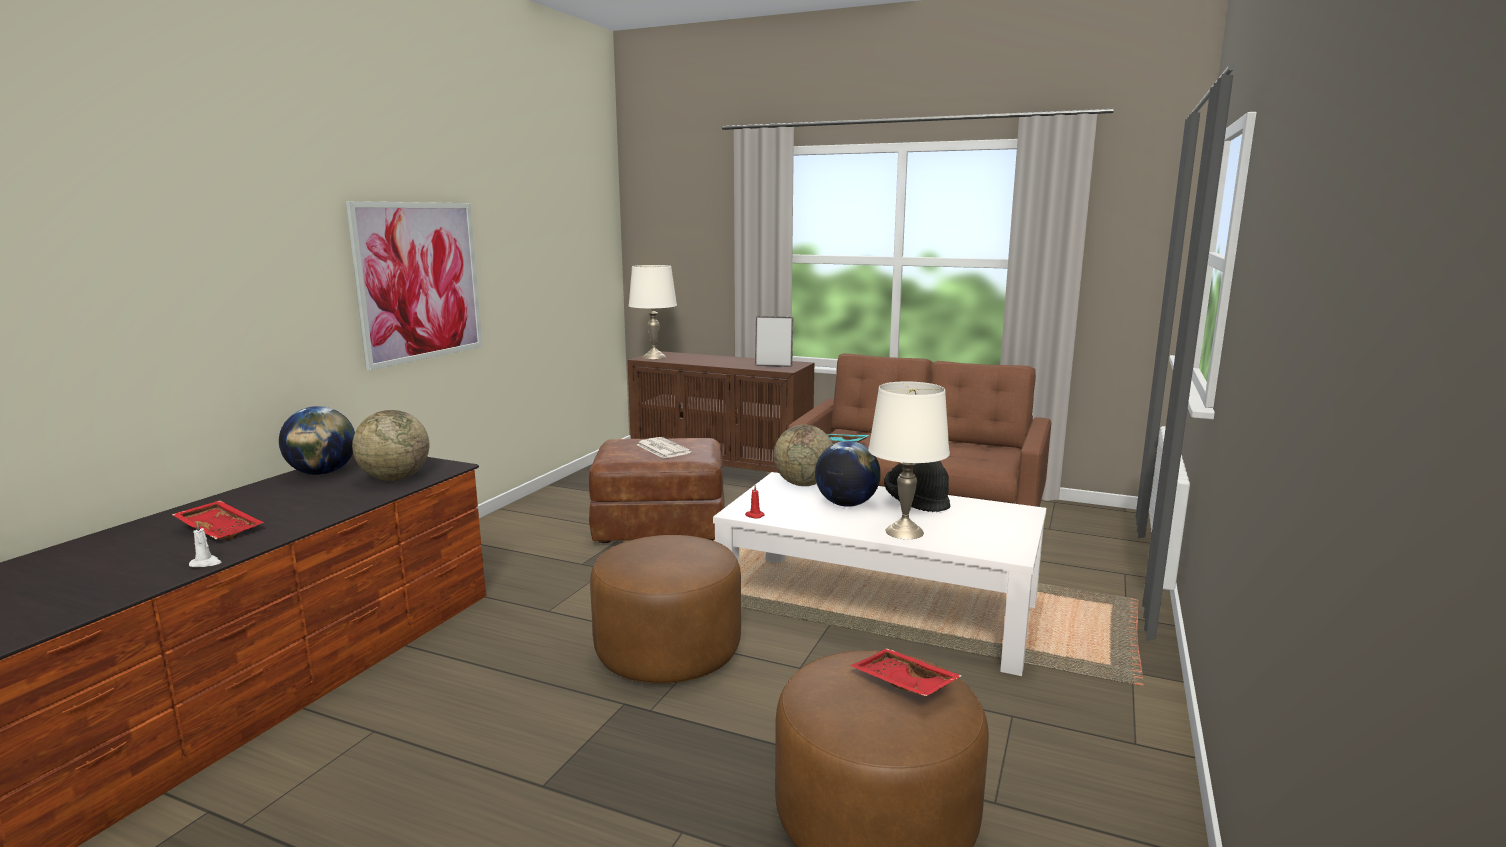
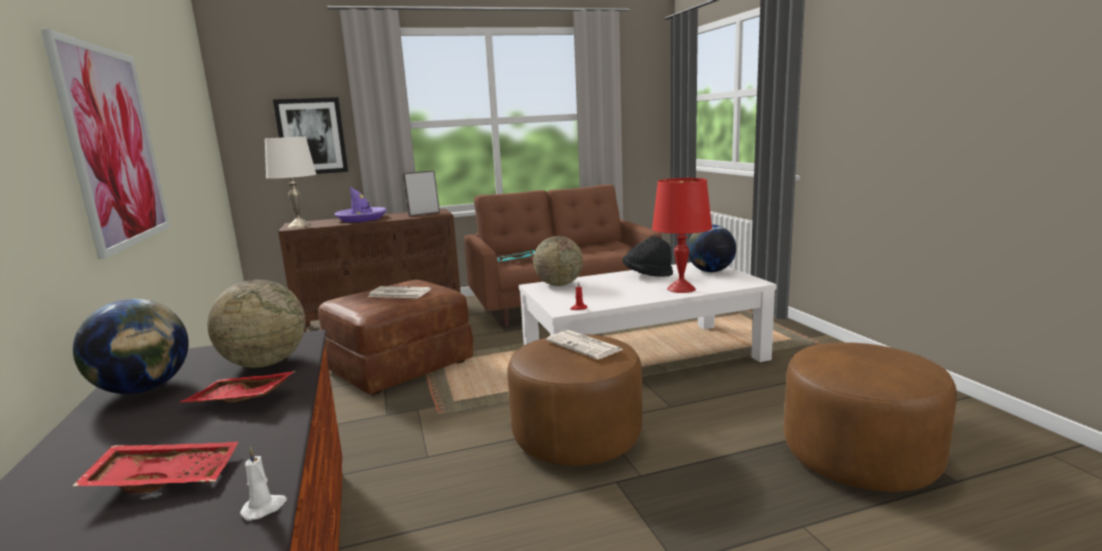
camera: 40 degrees left, 0 degrees up
globe [815,441,881,507] -> globe moved to [687,224,736,272]
red tray [850,648,962,697] -> red tray moved to [180,371,296,403]
white table lamp [868,381,950,539] -> red table lamp [652,178,712,293]
none -> picture [273,97,348,174]
none -> purple hat [334,187,387,222]
none -> newspaper [546,330,624,359]

